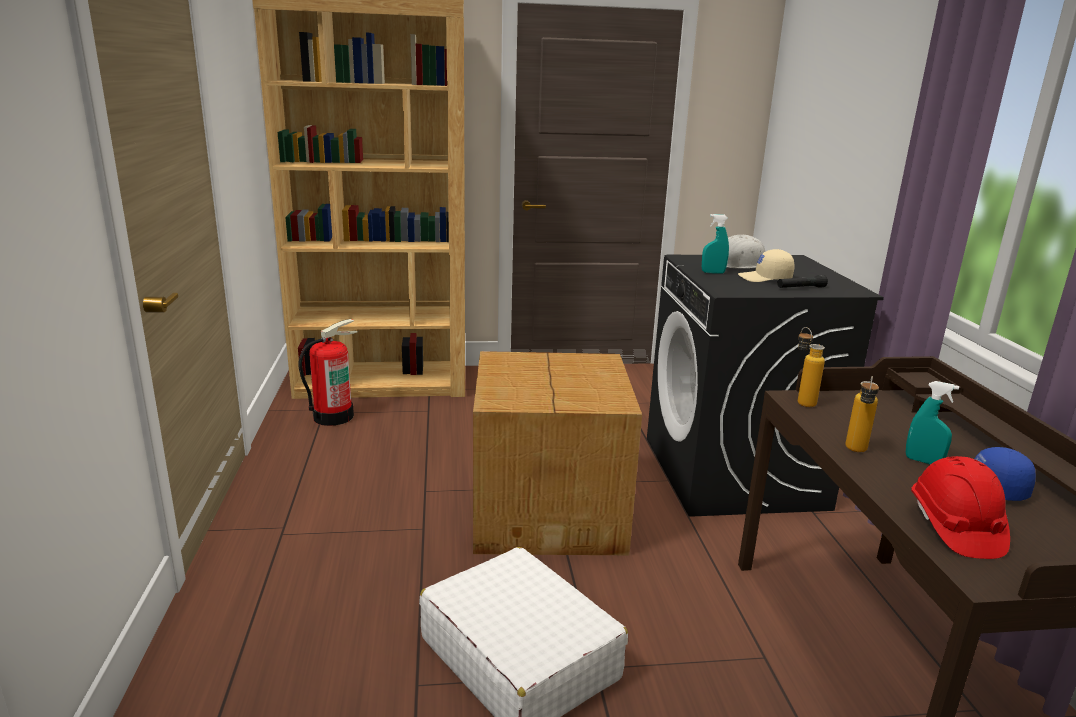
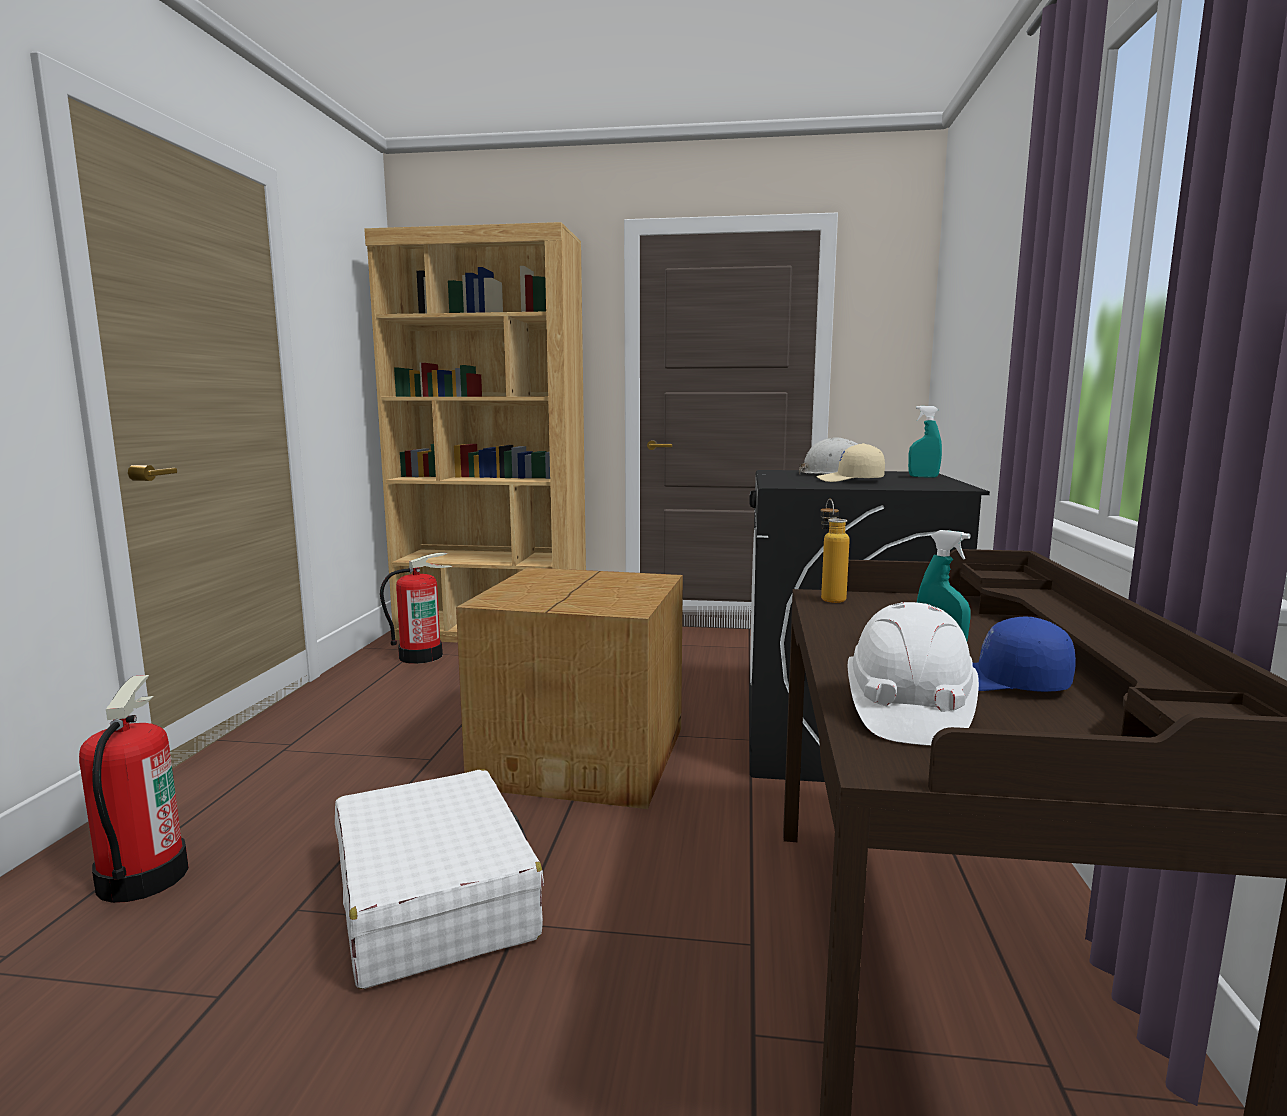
camera: 15 degrees right, 10 degrees down
turquoise spray bottle [702,214,729,274] -> turquoise spray bottle moved to [908,406,942,478]
black flashlight [777,275,828,288] -> none
bottle [845,376,879,452] -> none
red hard hat [911,456,1010,559] -> white hard hat [848,602,979,746]
none -> fire extinguisher [79,675,189,903]

